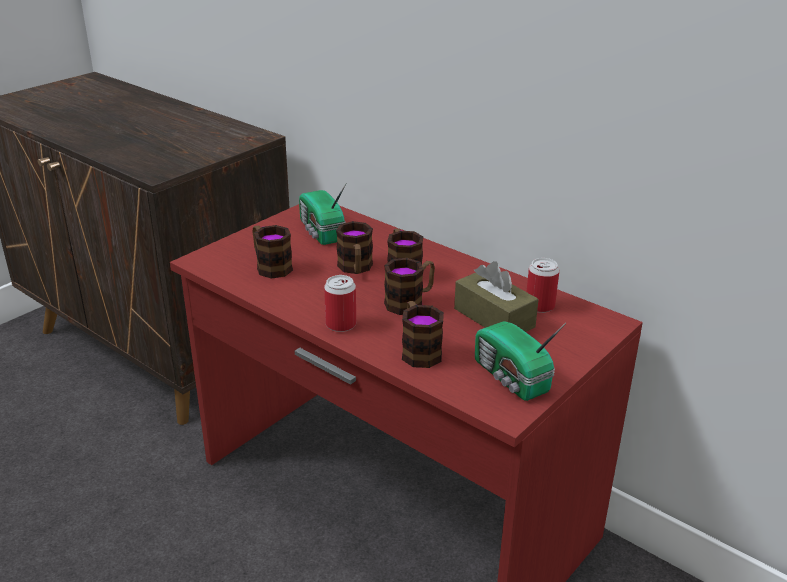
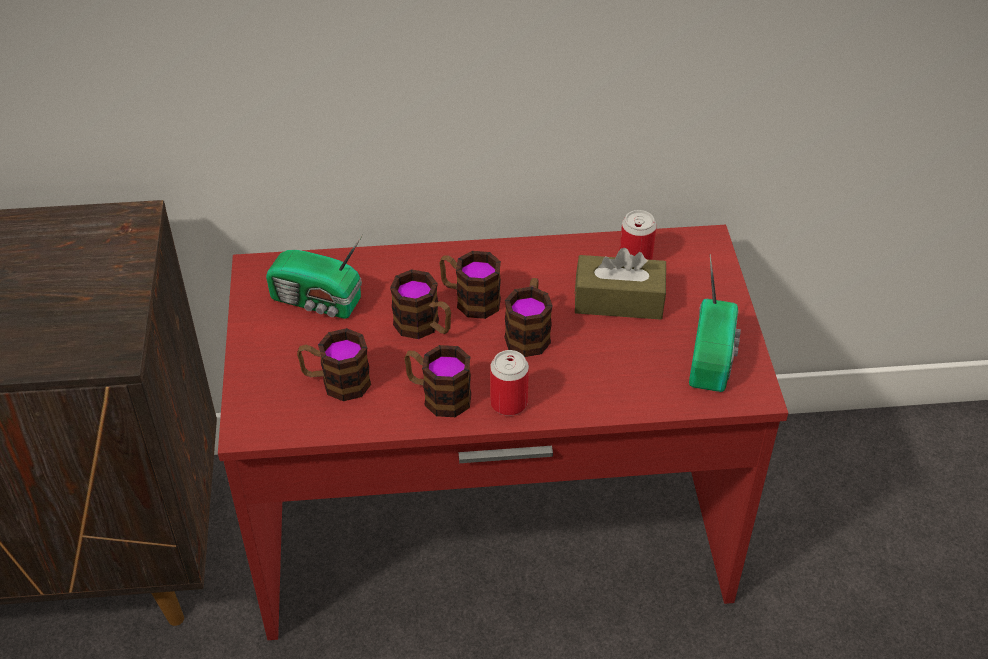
camera: 45 degrees left, 15 degrees up
mug [402,301,444,368] -> mug moved to [404,345,471,417]
radio [475,321,566,401] -> radio turned 90 degrees counterclockwise [689,254,741,392]

